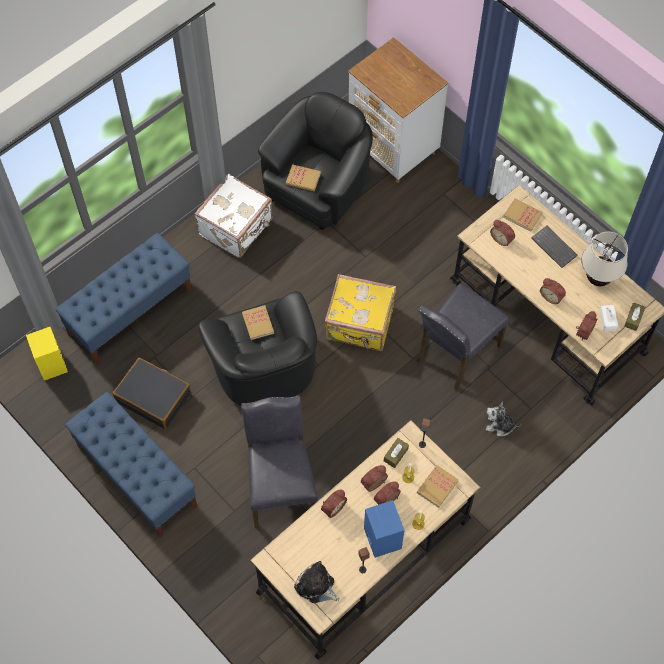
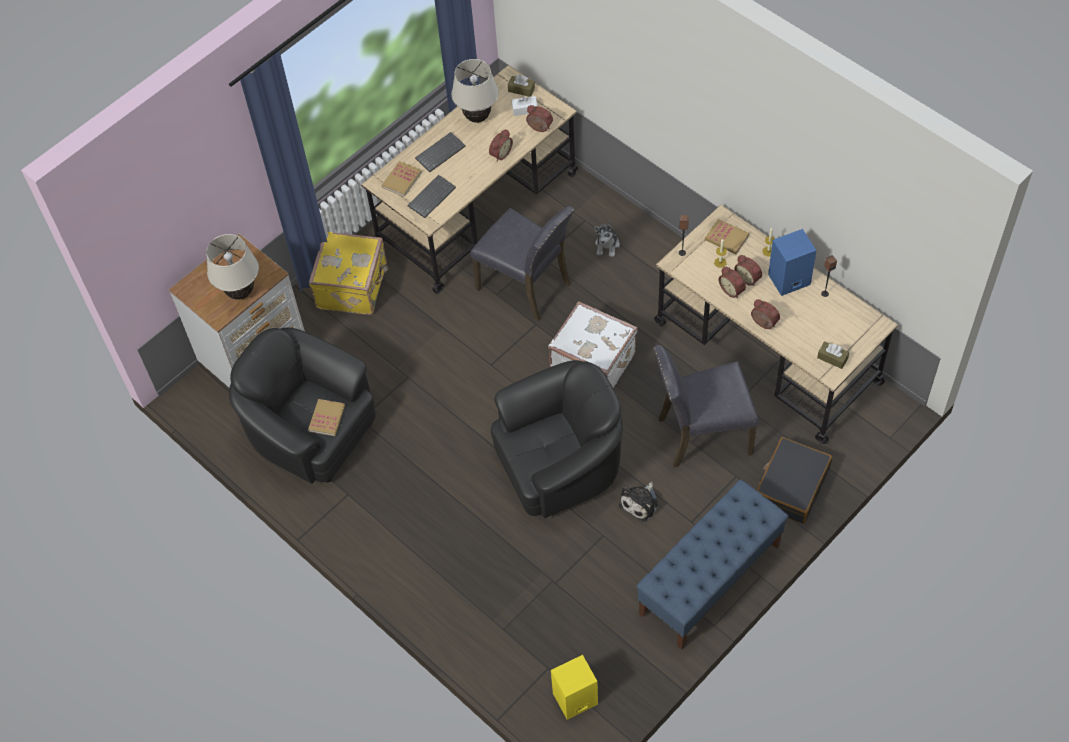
camera: 90 degrees left, 5 degrees down
blue bench [55,233,192,365] -> none
black suitcase [113,358,191,429] -> black suitcase moved to [757,437,832,524]
white suitcase [195,174,273,258] -> white suitcase moved to [548,301,638,388]
book [242,305,274,340] -> none
plush toy [294,561,339,603] -> plush toy moved to [619,482,658,522]
yellow suitcase [324,274,396,351] -> yellow suitcase moved to [308,231,389,315]
brown tissue box [384,438,409,468] -> brown tissue box moved to [817,341,849,369]
alarm clock [490,220,515,246] -> keyboard [407,175,456,218]
none -> beige table lamp [206,234,259,300]

